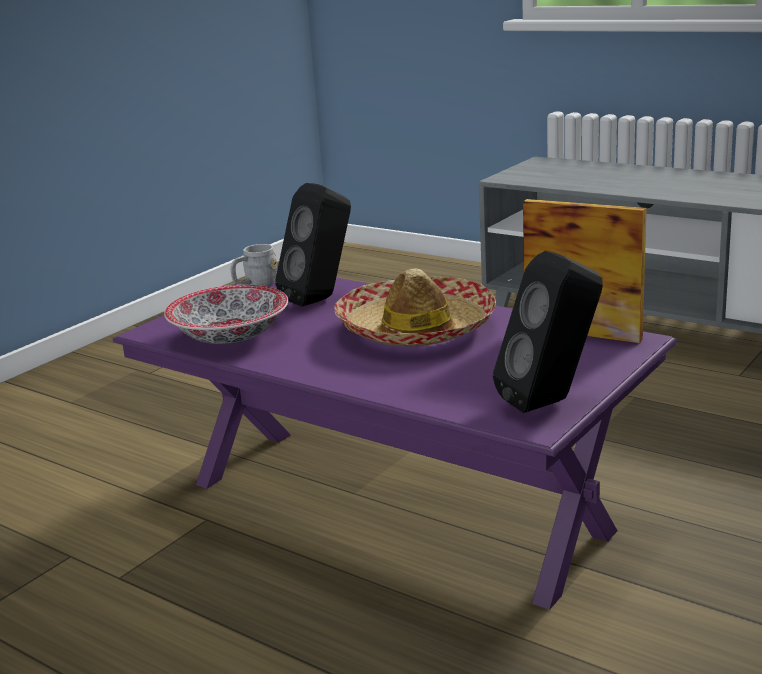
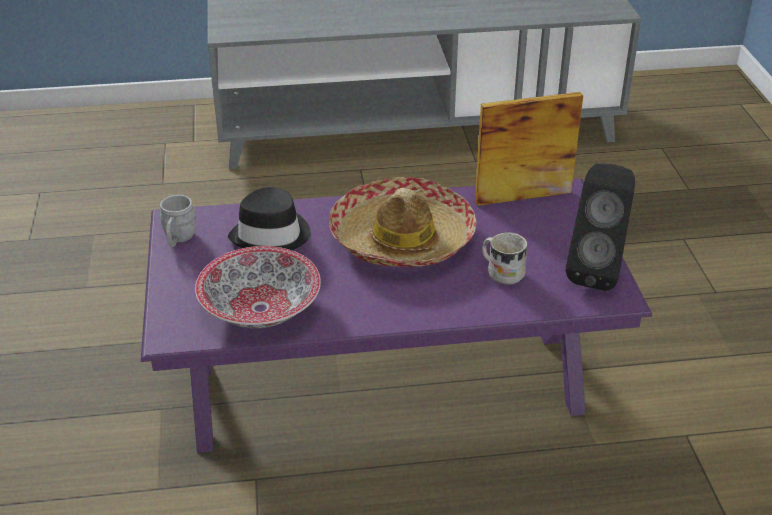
camera: 45 degrees left, 15 degrees up
black speaker [275,183,351,307] -> black hat [228,187,311,250]
none -> white mug [482,232,527,285]

